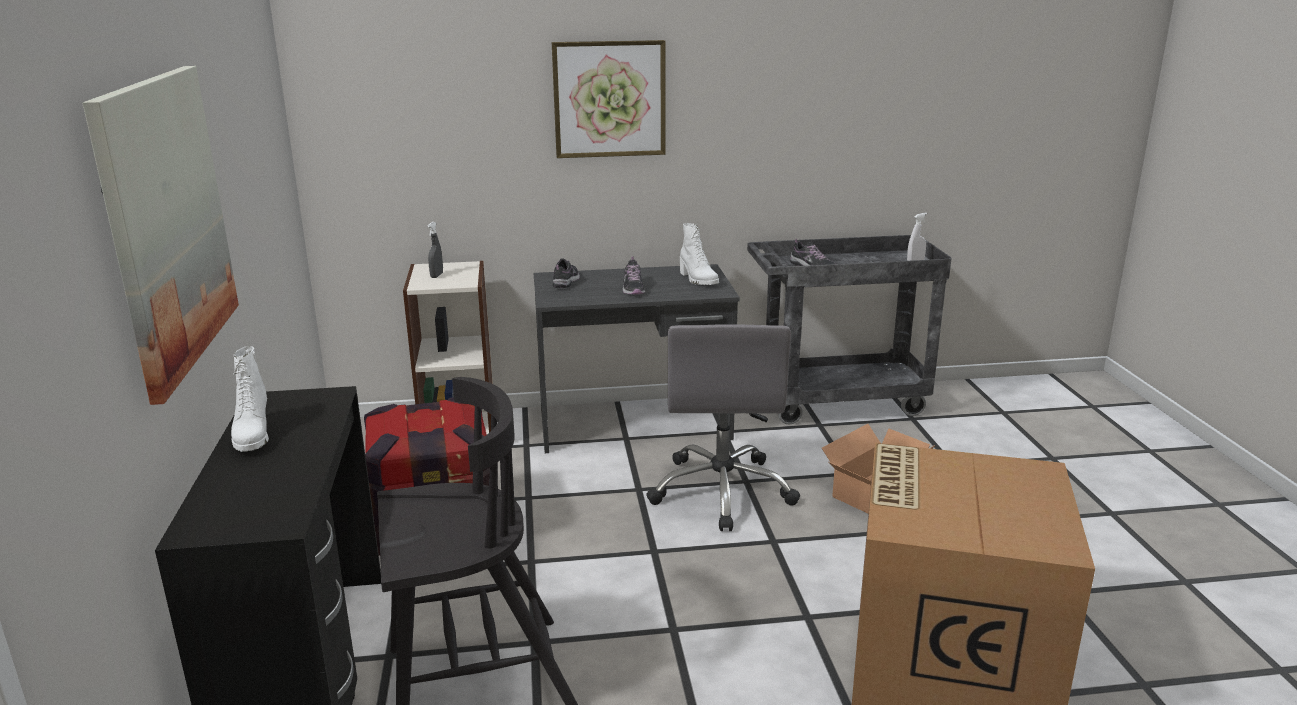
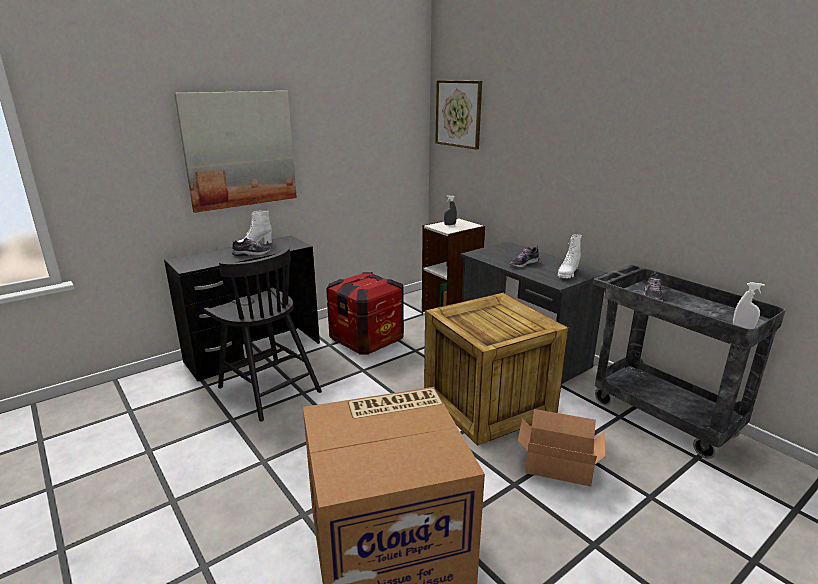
camera: 60 degrees right, 0 degrees up
picture [552,40,665,158] -> picture moved to [435,80,482,150]
shoe [553,258,580,288] -> shoe moved to [232,237,271,256]
grey office chair [646,324,800,531] -> crate [424,293,568,446]

